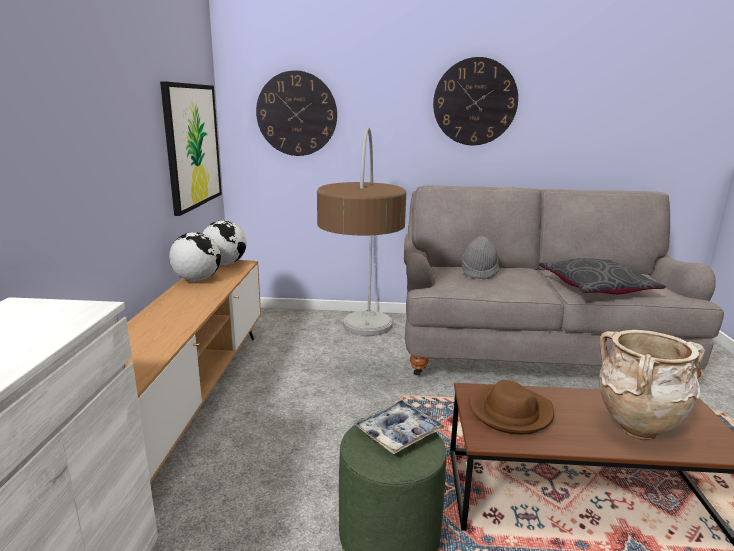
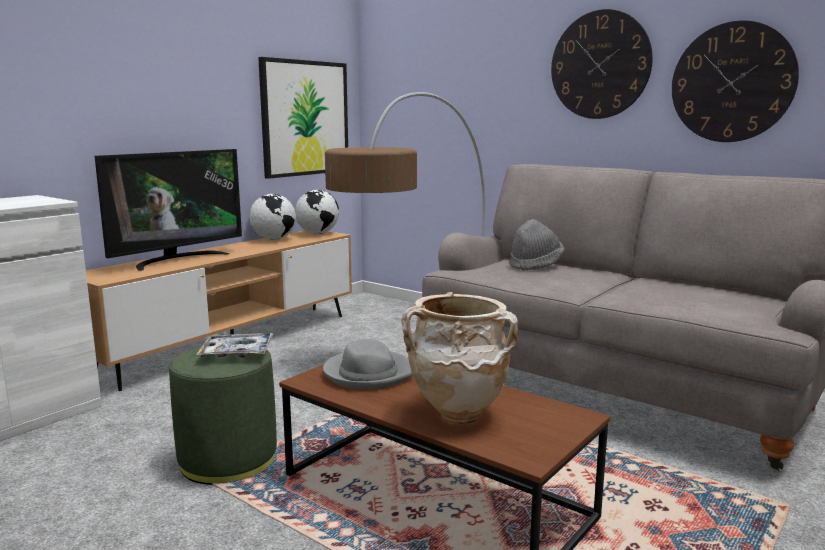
camera: 35 degrees right, 5 degrees down
wall clock [256,70,337,156] -> wall clock moved to [672,20,799,142]
brown hat [469,380,554,435] -> grey hat [323,339,413,389]
grey pillow [539,258,666,294] -> none
none -> television [95,149,242,271]

